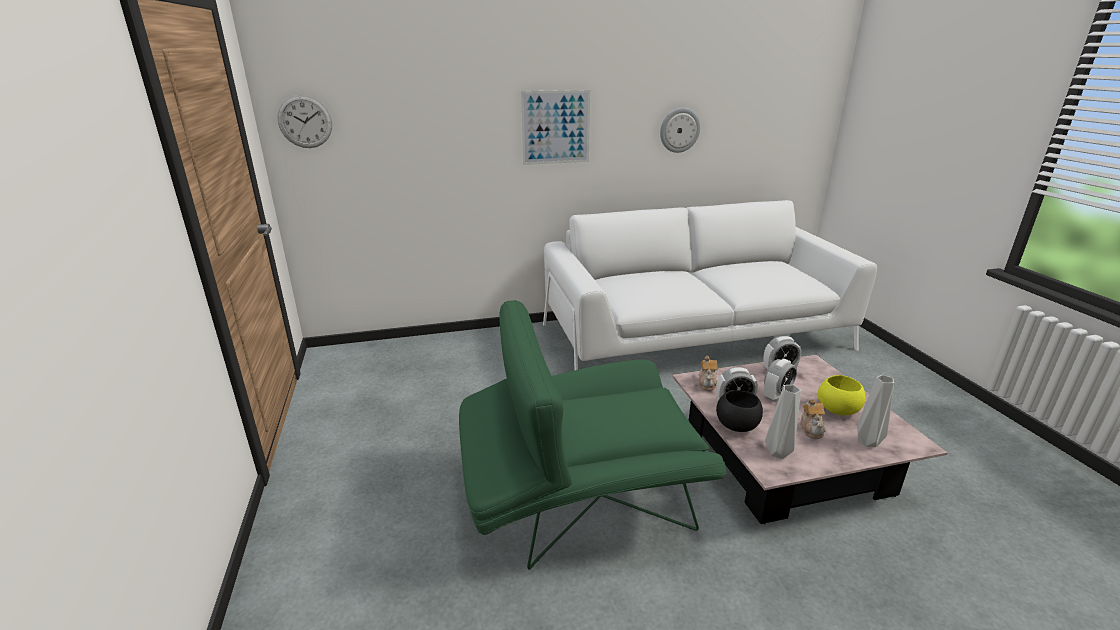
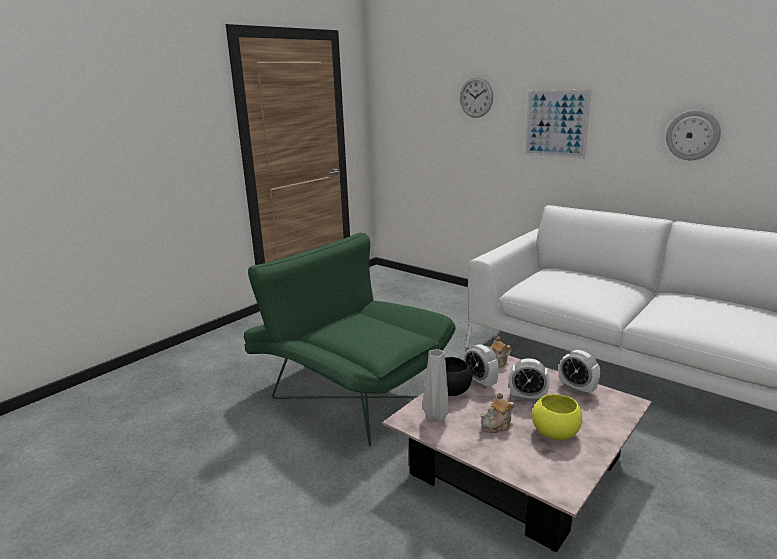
camera: 55 degrees right, 5 degrees down
wall clock [277,95,332,148] -> wall clock moved to [460,77,493,118]
grey vase [857,375,894,447] -> none

